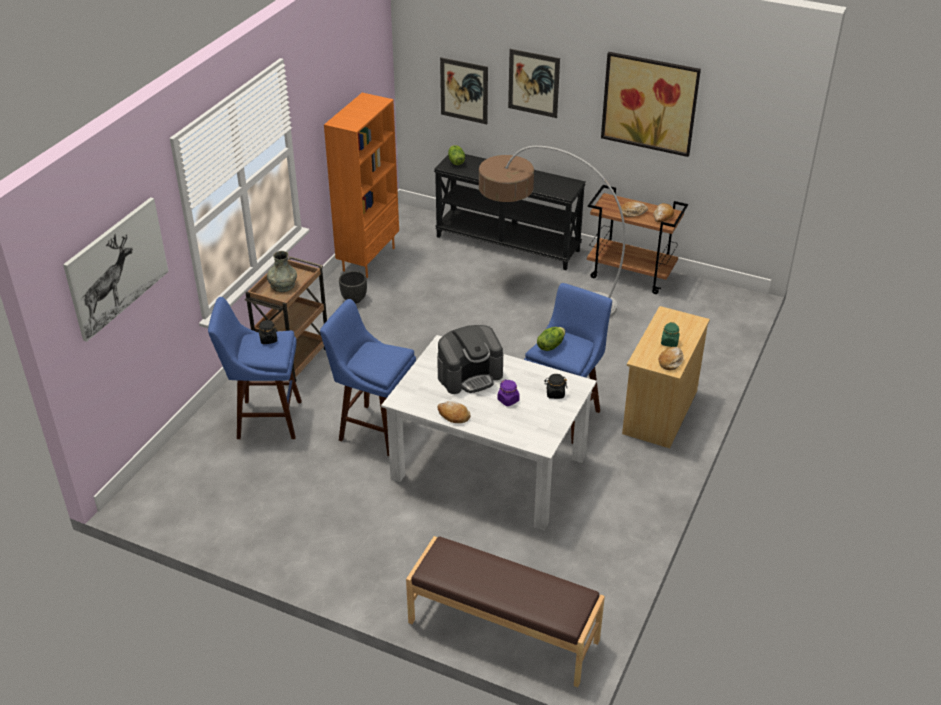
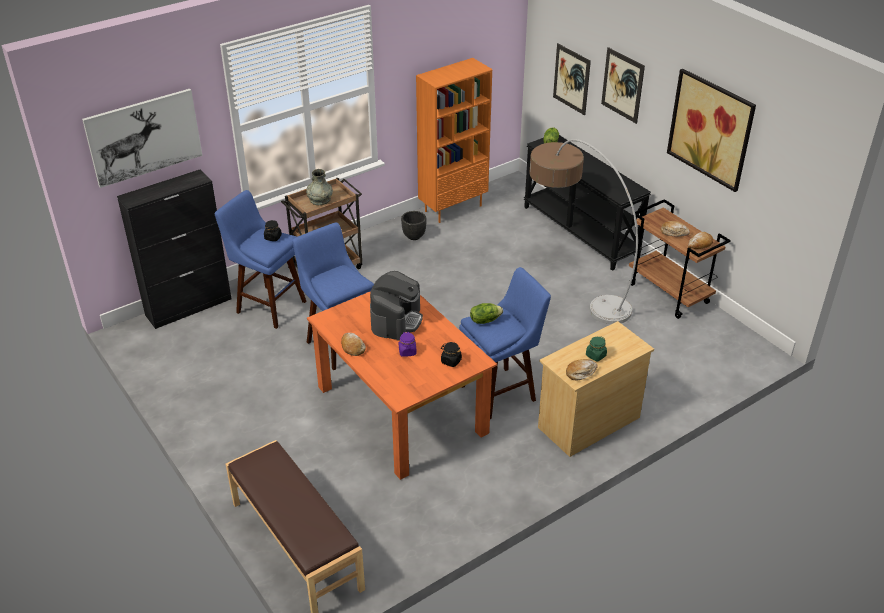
camera: 30 degrees right, 0 degrees up
white dining table [381,335,597,530] -> orange dining table [307,291,497,480]
coffee machine [437,325,503,394] -> coffee machine turned 75 degrees counterclockwise [370,271,423,341]
none -> black cabinet [117,169,232,329]

